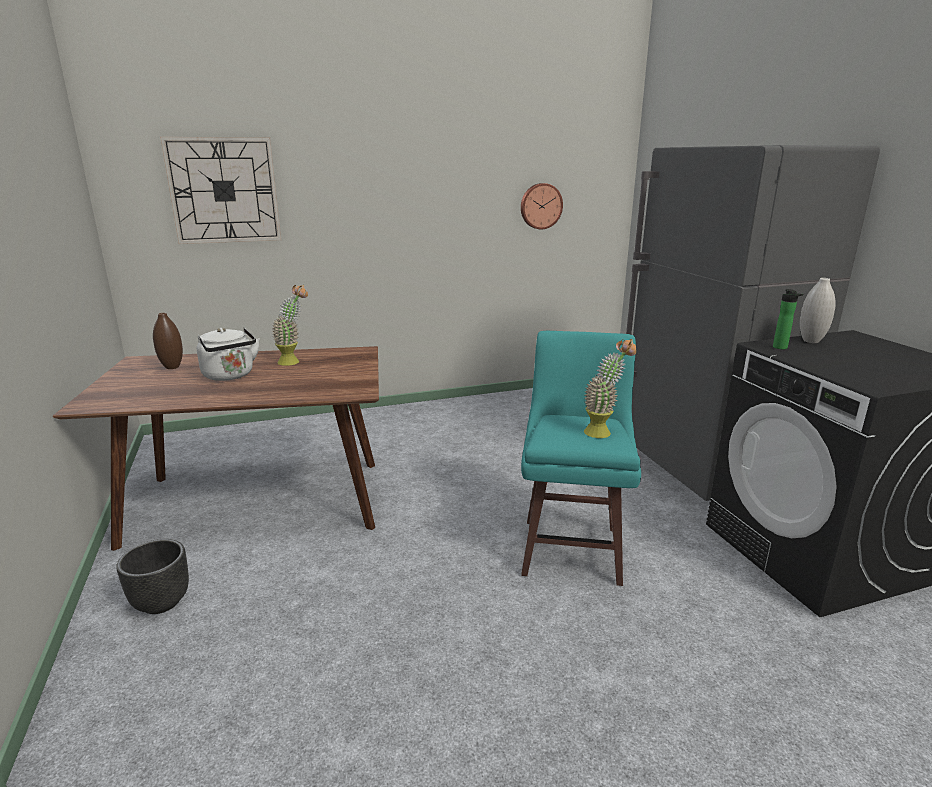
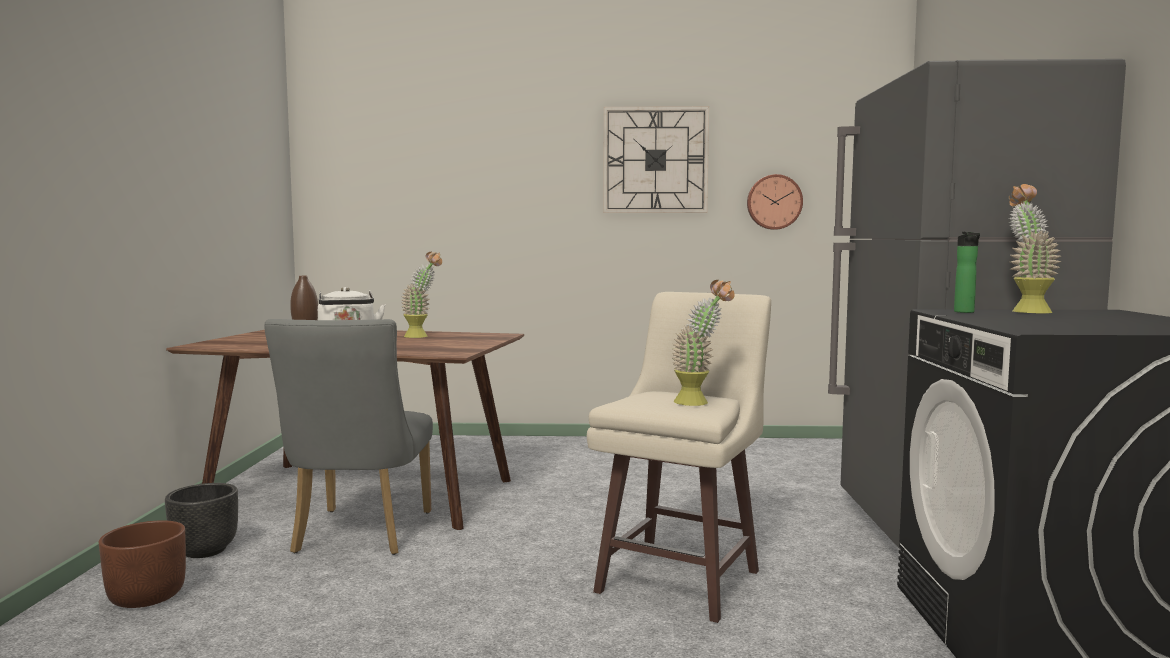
camera: 20 degrees right, 15 degrees down
wall clock [160,137,281,244] -> wall clock moved to [603,106,709,213]
turquoise stool [521,331,641,586] -> beige stool [587,292,771,623]
white vase [800,278,836,343] -> potted plant [1008,184,1062,313]
none -> brown planter [99,520,186,608]
none -> grey chair [264,319,433,555]

